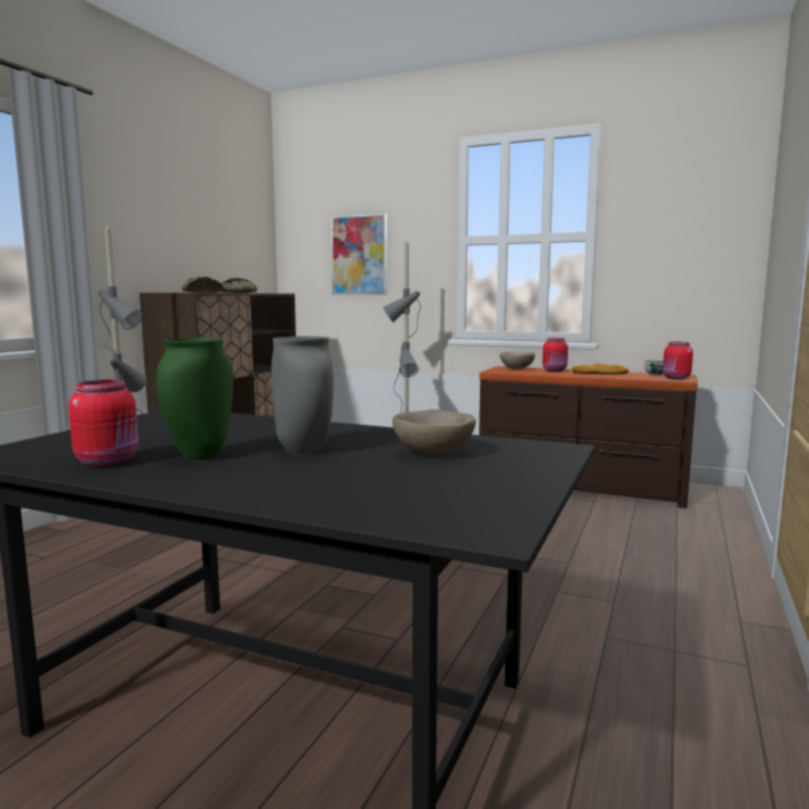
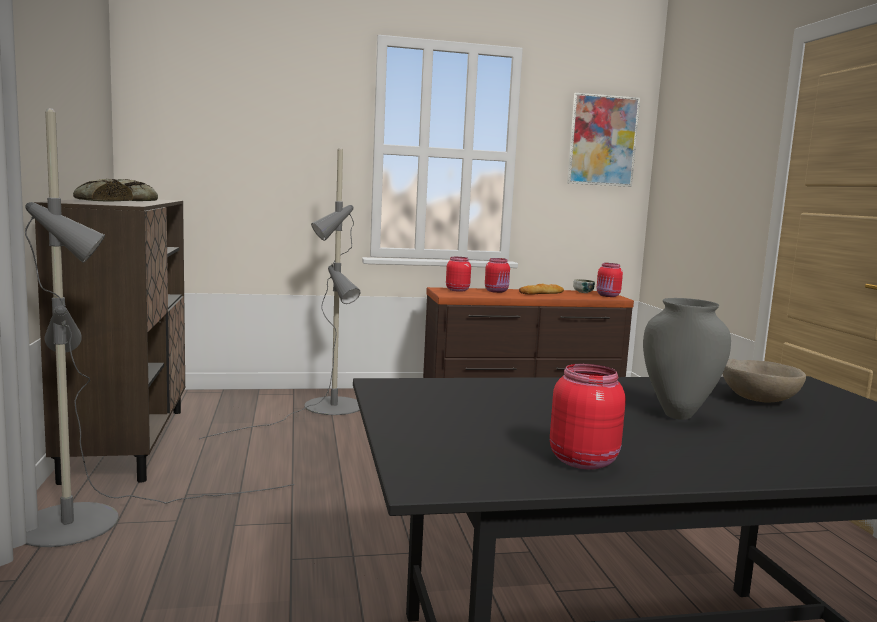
camera: 35 degrees left, 0 degrees up
green vase [156,338,233,460] -> none
picture [331,213,387,295] -> picture moved to [567,93,640,187]
beige bowl [500,352,535,369] -> red jar [446,257,471,292]

